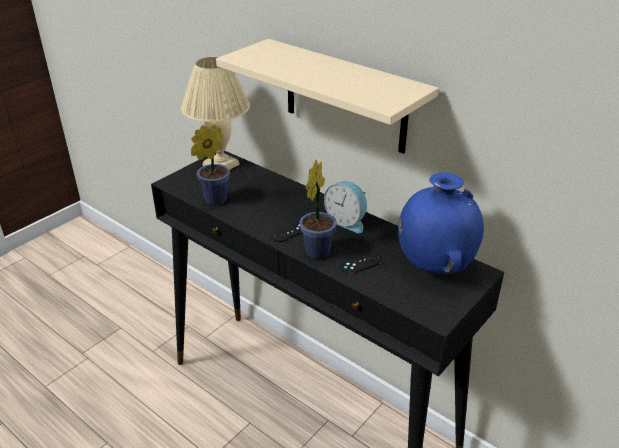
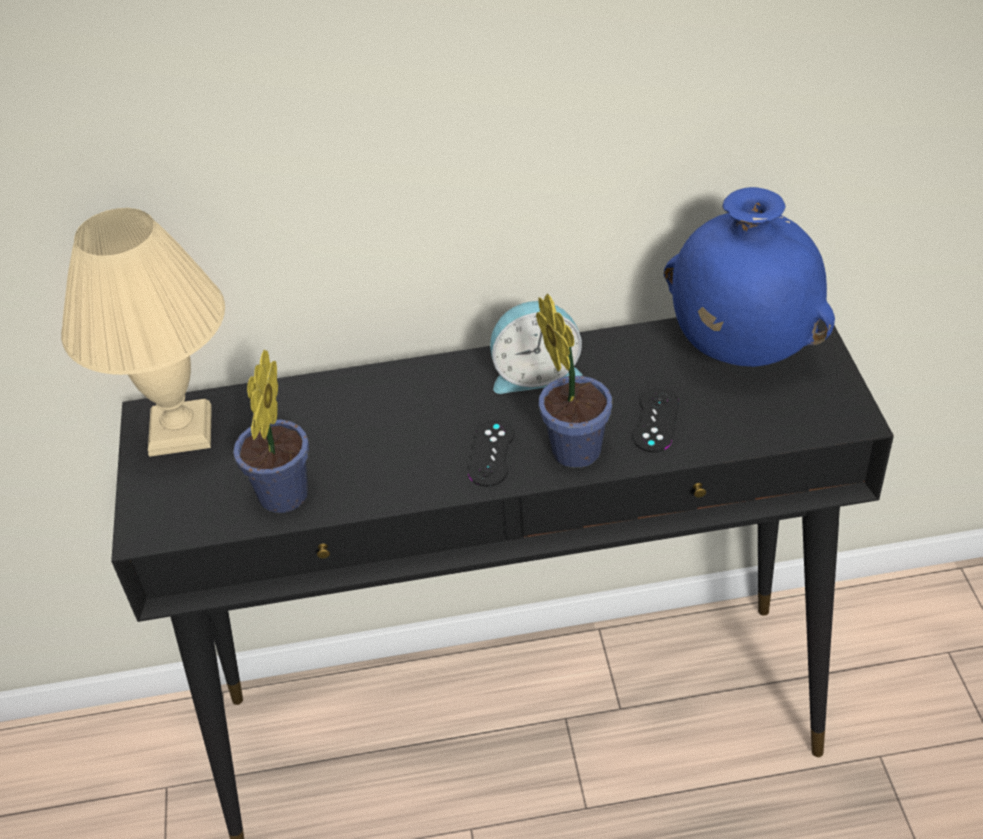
camera: 45 degrees left, 10 degrees up
beige shelf [216,39,439,154] -> none

